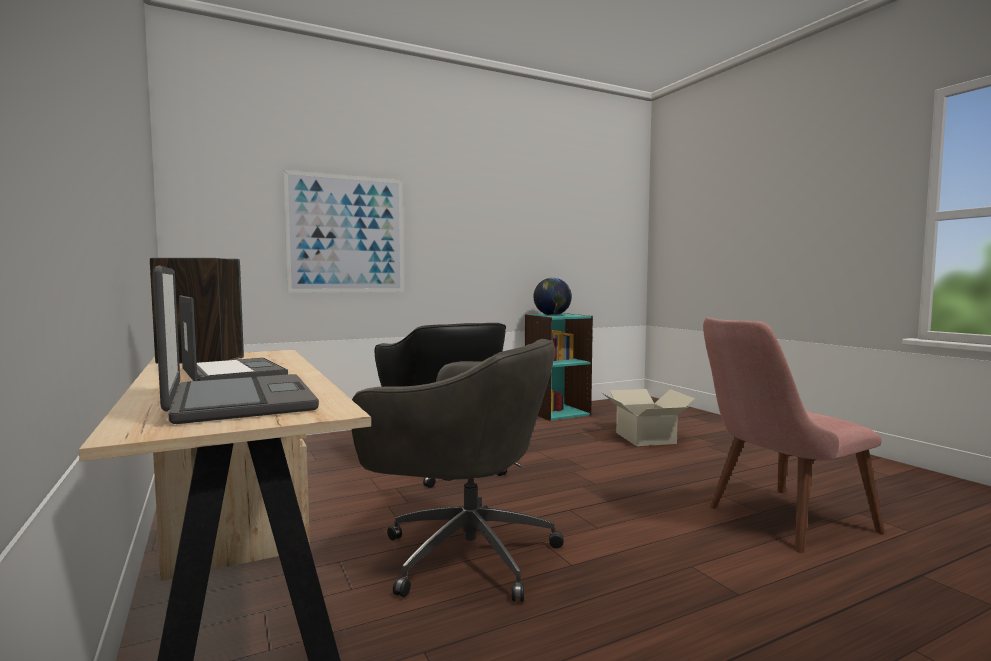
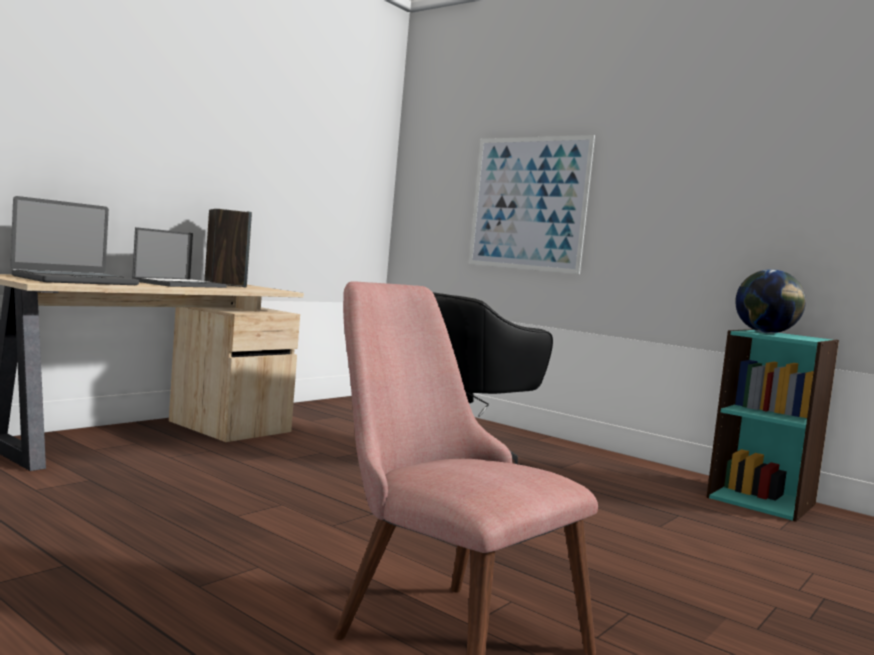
camera: 65 degrees right, 0 degrees up
grey office chair [352,339,564,602] -> none
cardboard box [601,389,695,446] -> none

